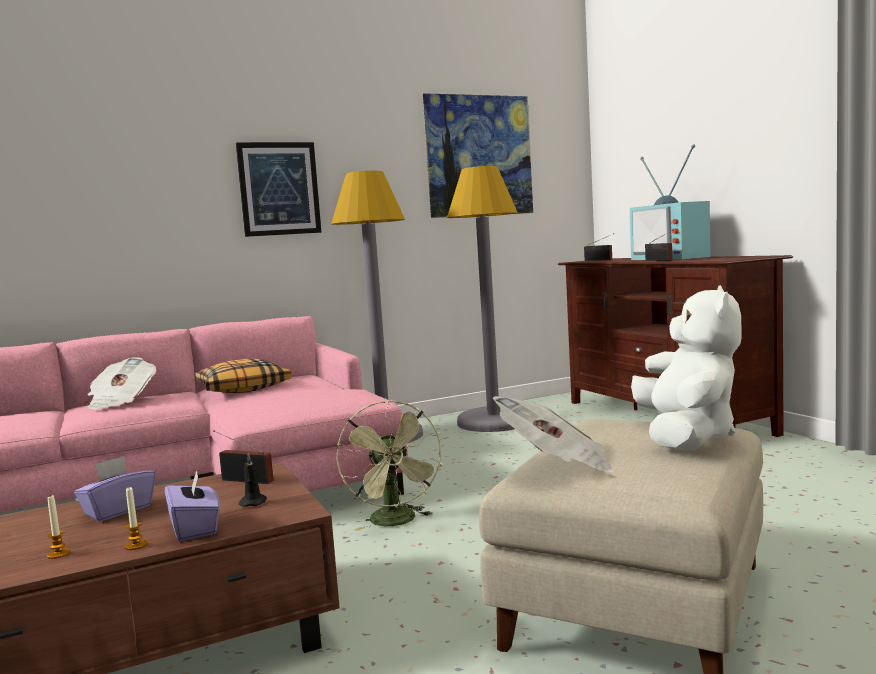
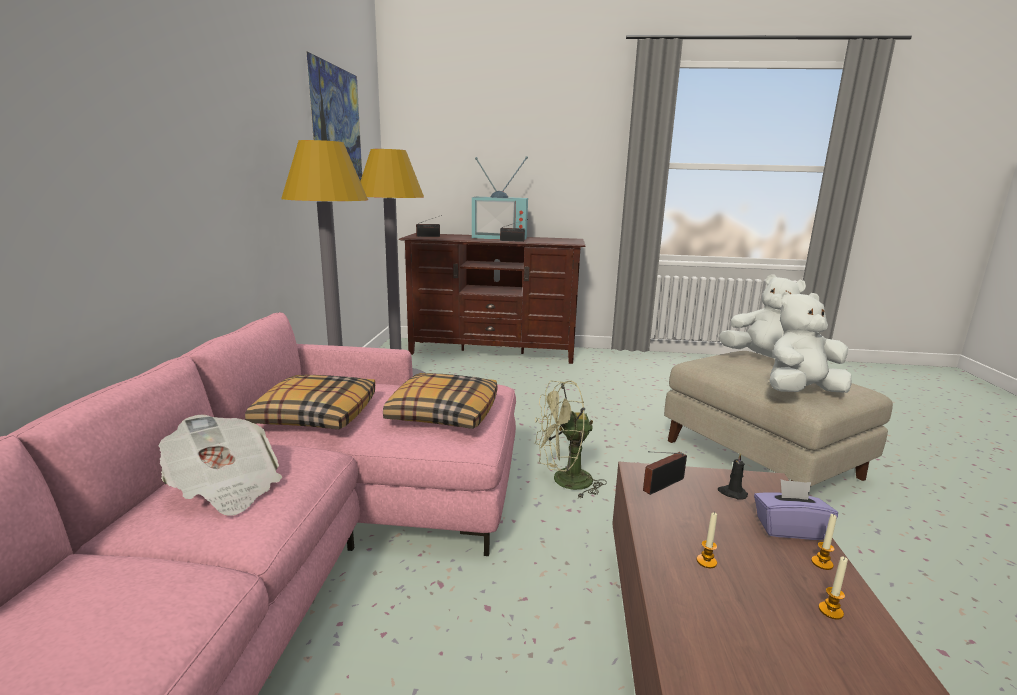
camera: 60 degrees left, 10 degrees up
purple tissue box [74,456,155,522] -> candle [697,512,717,568]
picture [236,142,321,237] -> none
green fan [337,400,443,531] -> green fan turned 150 degrees clockwise [534,381,607,499]
newspaper [493,396,615,473] -> white plush toy [770,292,852,393]
none -> pillow [383,373,498,429]

